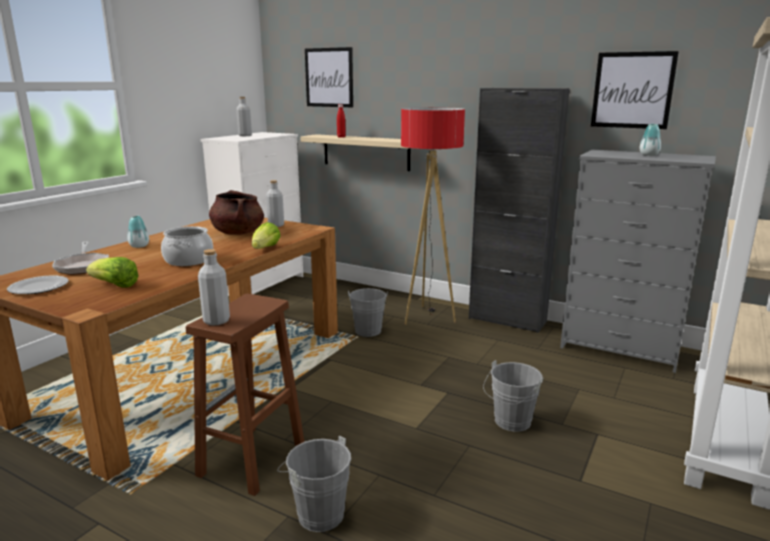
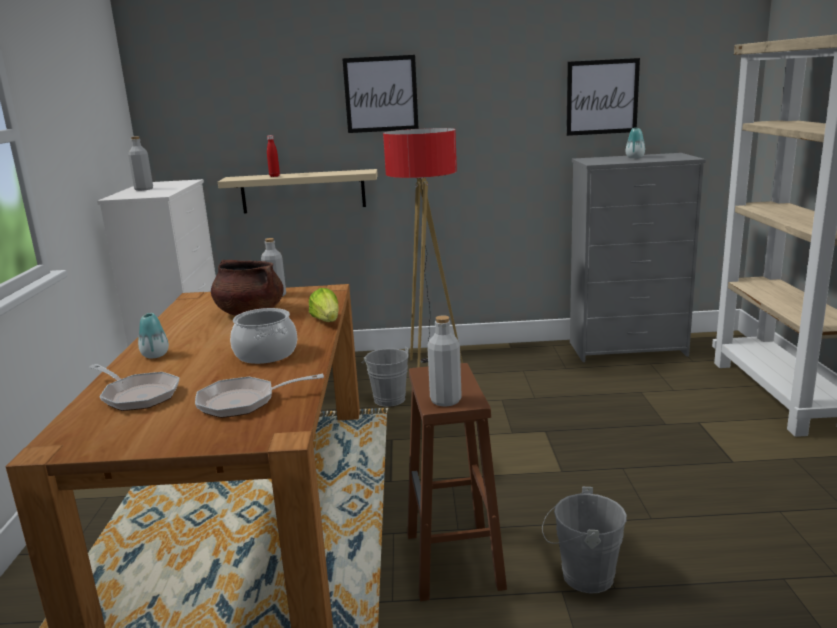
camera: 30 degrees left, 0 degrees up
plate [7,275,69,294] -> none
lettuce [86,257,139,287] -> frying pan [195,374,324,418]
picture [305,47,353,107] -> picture moved to [342,55,419,133]
black cabinet [469,88,570,333] -> none
grey bucket [483,360,543,432] -> none

